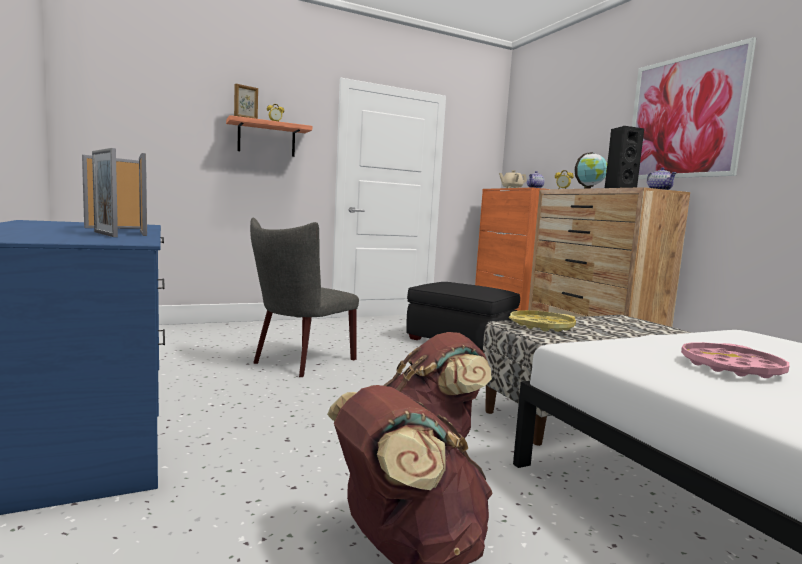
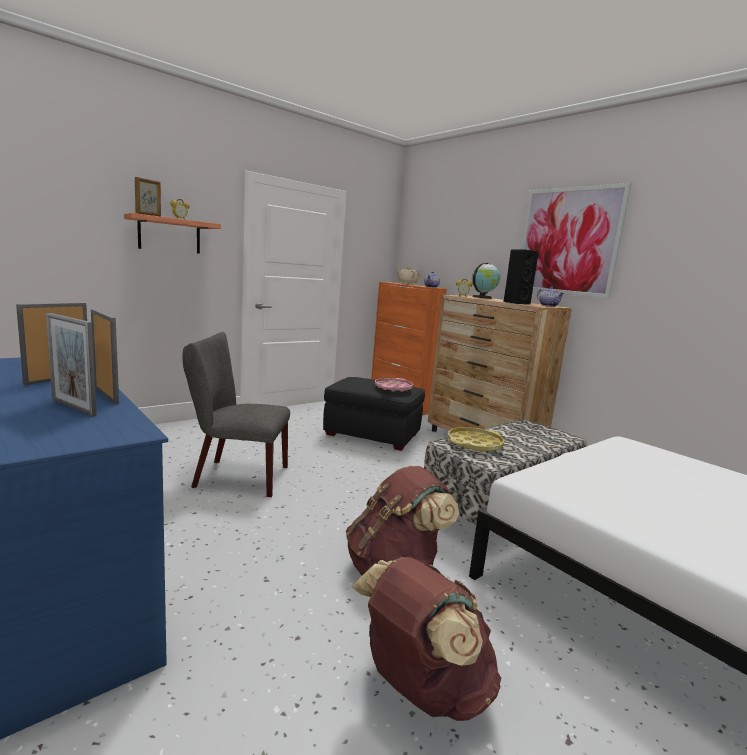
camera: 15 degrees left, 5 degrees up
grey chair [250,218,359,377] -> grey chair turned 75 degrees clockwise [182,332,290,497]
pink tray [681,342,790,378] -> pink tray moved to [375,378,413,392]

